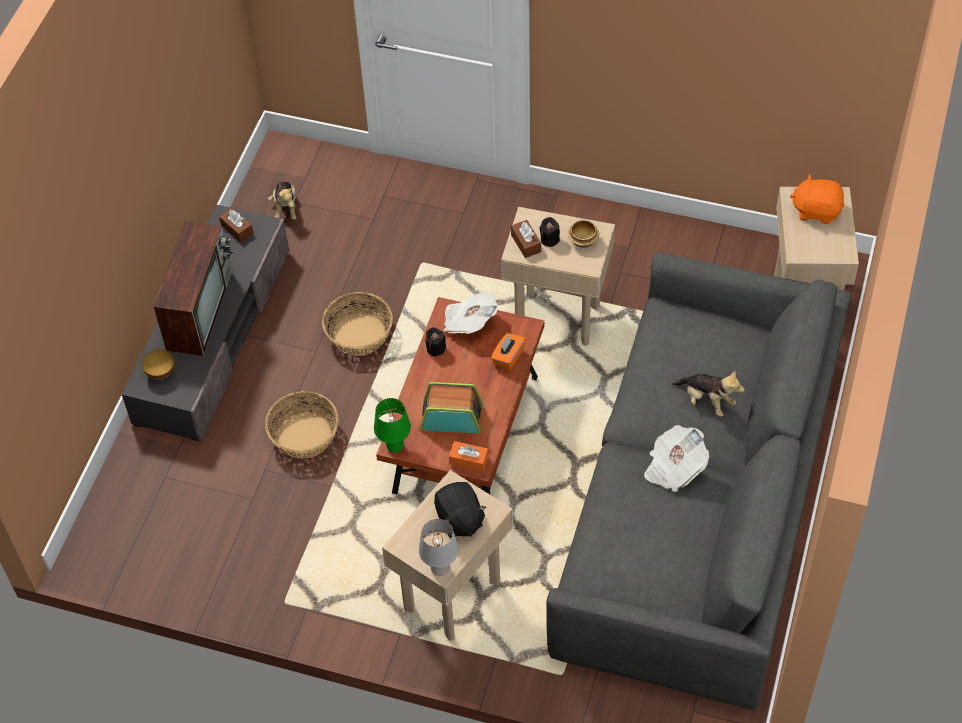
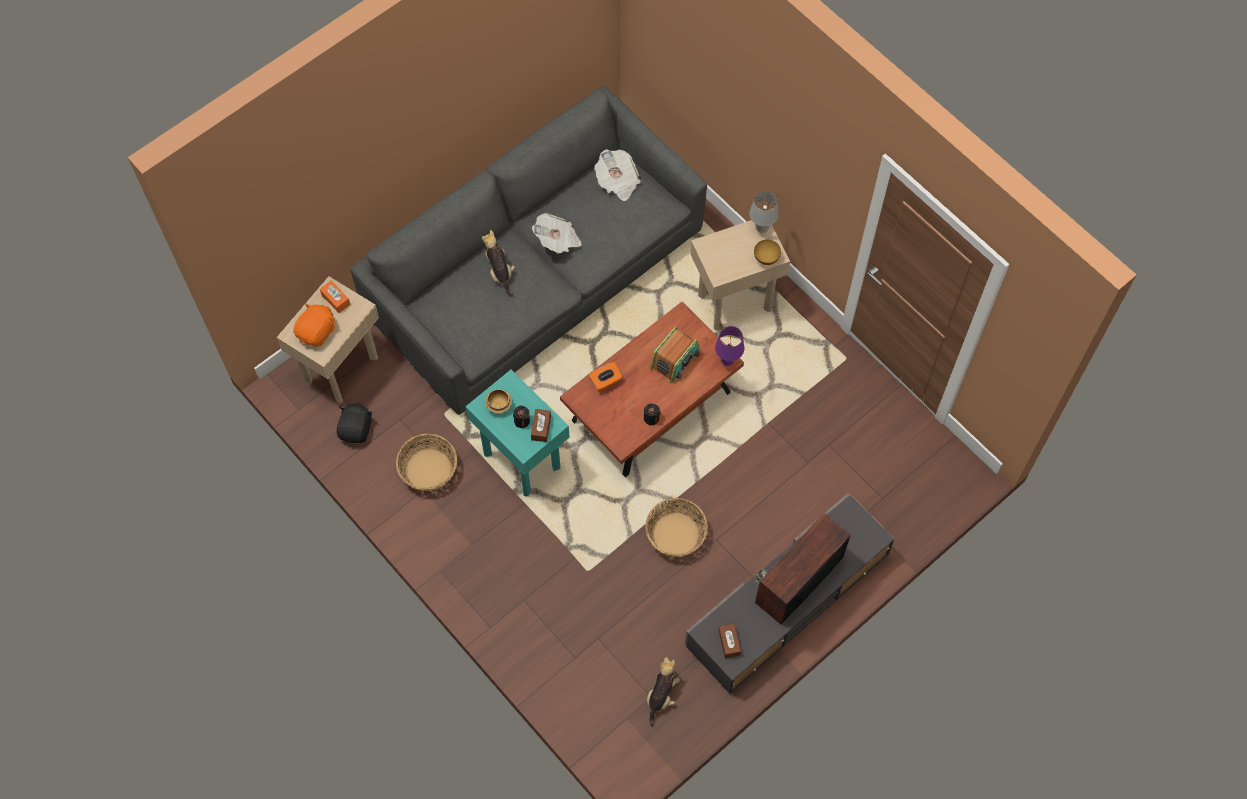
camera: 150 degrees left, 10 degrees up
bowl [142,349,175,379] -> bowl moved to [754,240,781,265]
basket [265,391,339,458] -> basket moved to [396,434,457,491]
green table lamp [374,398,411,453] -> purple table lamp [715,326,744,366]
radio [420,382,484,433] -> radio turned 90 degrees counterclockwise [650,326,700,383]
black plush toy [434,482,487,538] -> black plush toy moved to [337,403,372,444]
newspaper [443,292,498,334] -> newspaper moved to [594,149,641,201]
orange tissue box [449,441,489,472] -> orange tissue box moved to [320,281,350,313]
beige side table [501,207,615,346] -> turquoise side table [466,370,570,497]
orange plush toy [790,174,844,224] -> orange plush toy turned 105 degrees counterclockwise [293,303,335,347]

